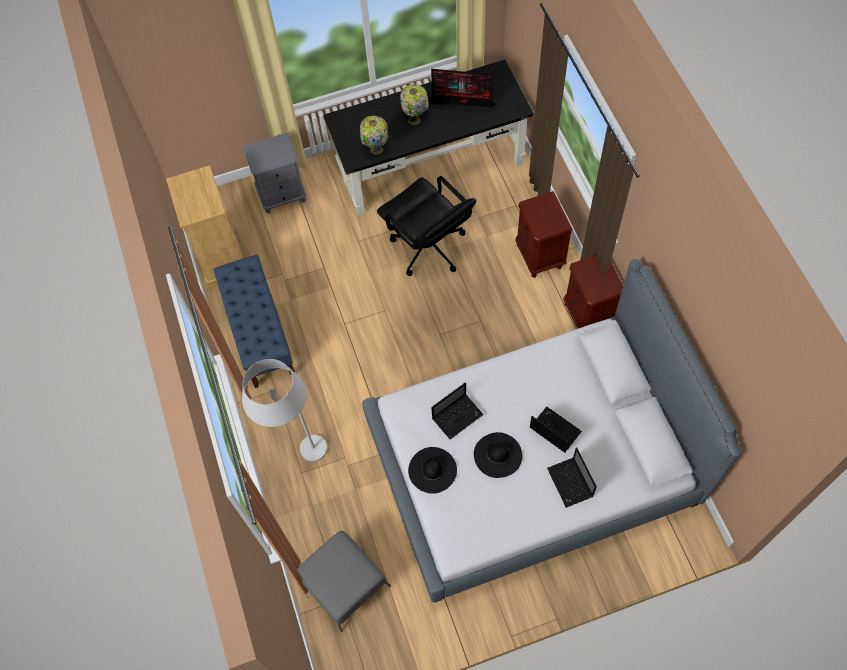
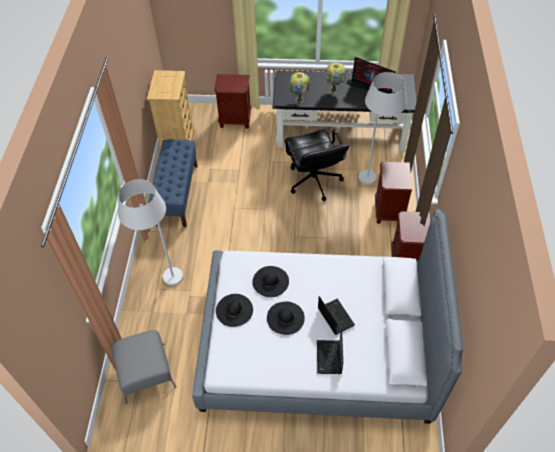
camera: 20 degrees right, 10 degrees down
grey nightstand [243,133,306,214] -> brown nightstand [214,74,251,129]
laptop [431,382,484,439] -> black hat [252,266,289,297]
none -> white floor lamp [359,72,407,185]

